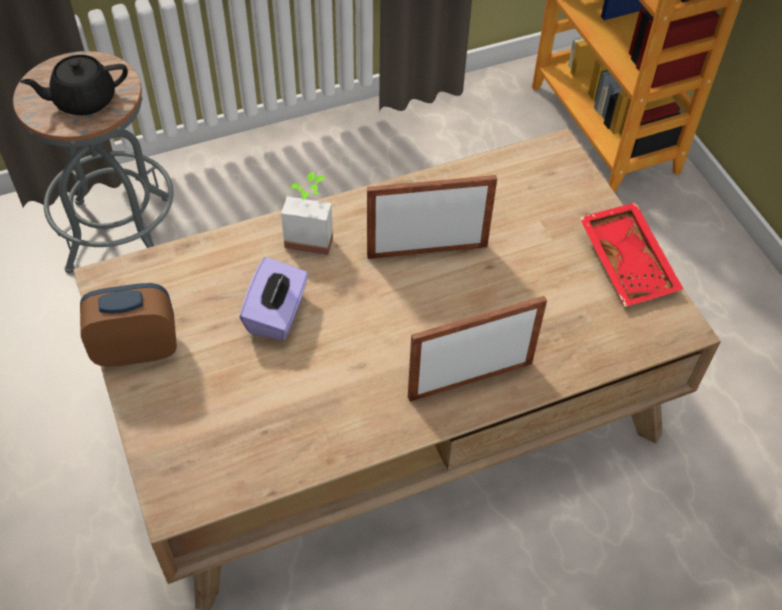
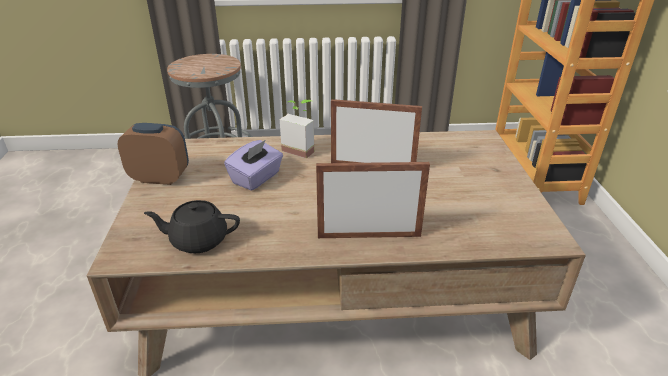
camera: 20 degrees right, 20 degrees down
black teapot [20,55,128,115] -> black teapot moved to [144,200,240,253]
red tray [579,202,684,307] -> none

